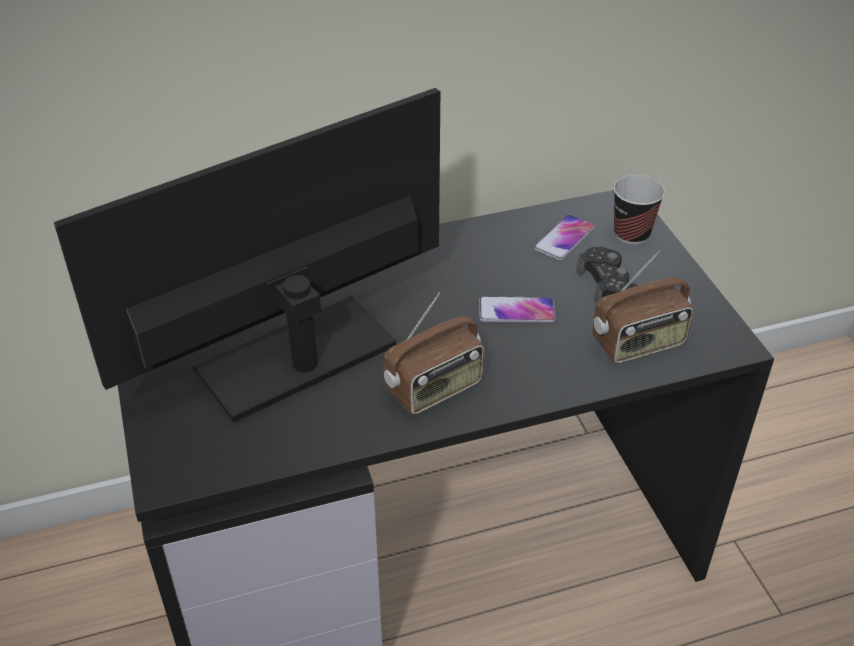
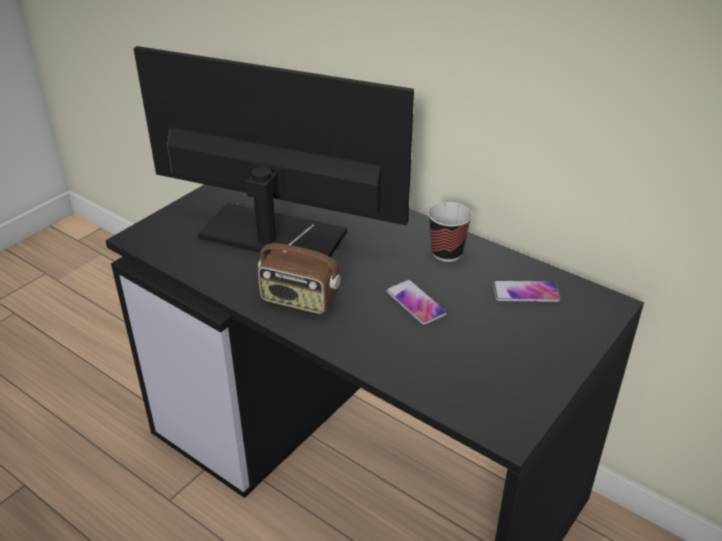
camera: 55 degrees right, 5 degrees down
black game controller [576,247,638,304] -> none
radio [592,250,694,364] -> none
cup [614,175,665,245] -> cup moved to [428,202,472,262]

